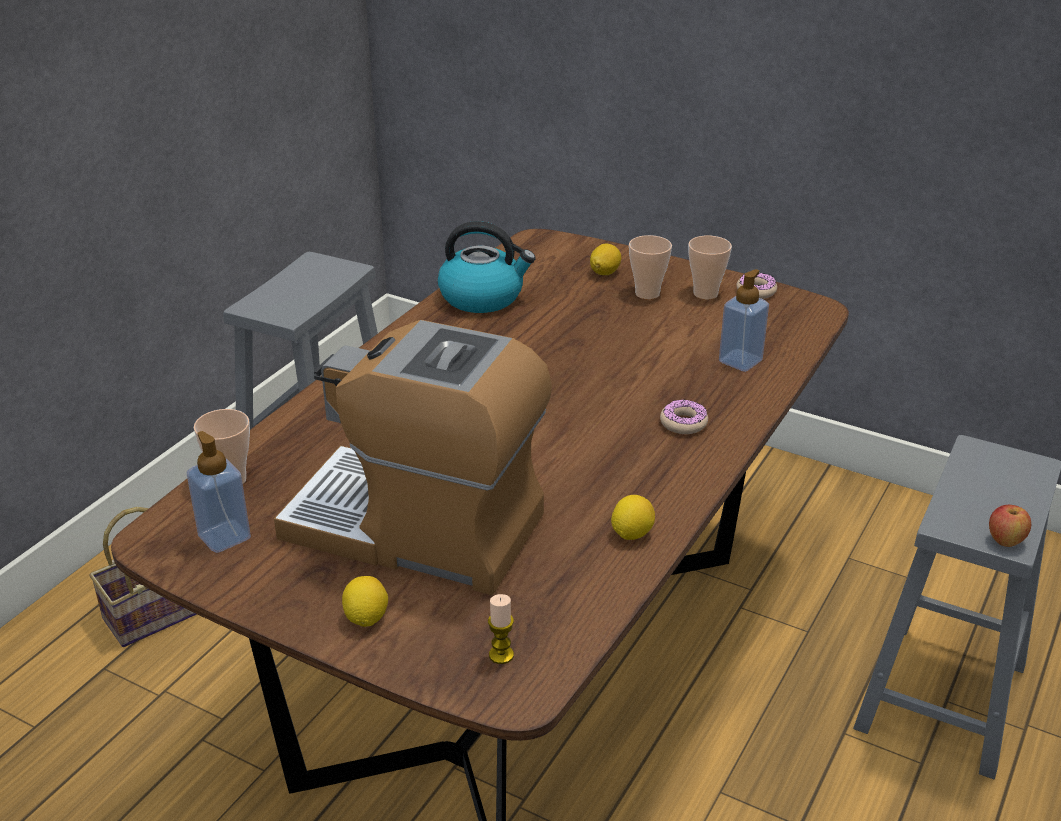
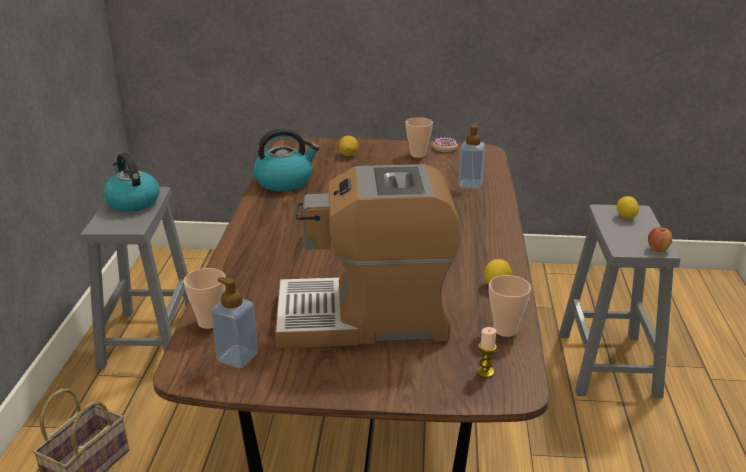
camera: 25 degrees left, 5 degrees down
lemon [342,576,388,627] -> lemon moved to [617,196,639,219]
cup [629,235,672,299] -> cup moved to [489,275,531,337]
donut [660,400,708,434] -> none
none -> kettle [103,153,160,212]

